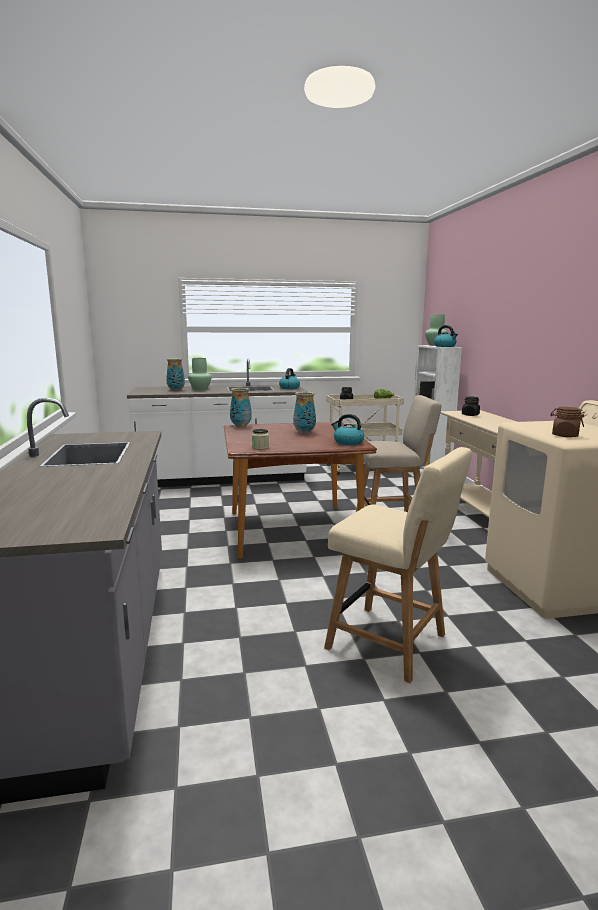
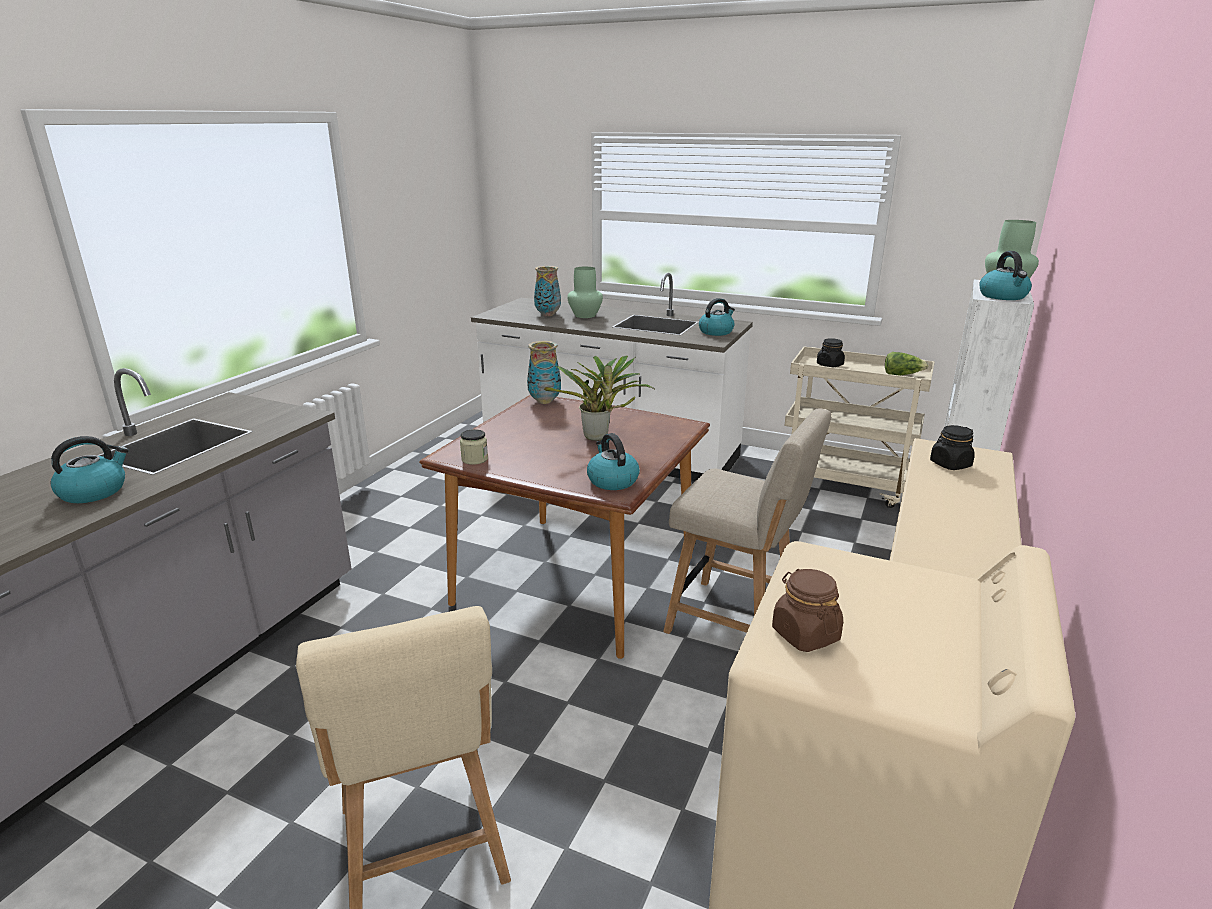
camera: 35 degrees right, 10 degrees up
vase [293,392,316,434] -> potted plant [544,355,655,441]
none -> kettle [51,436,129,503]

